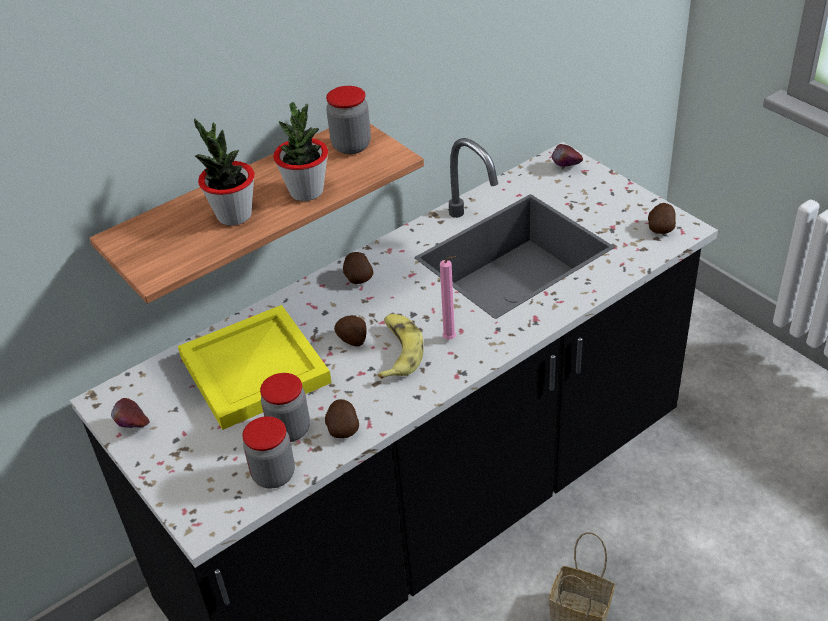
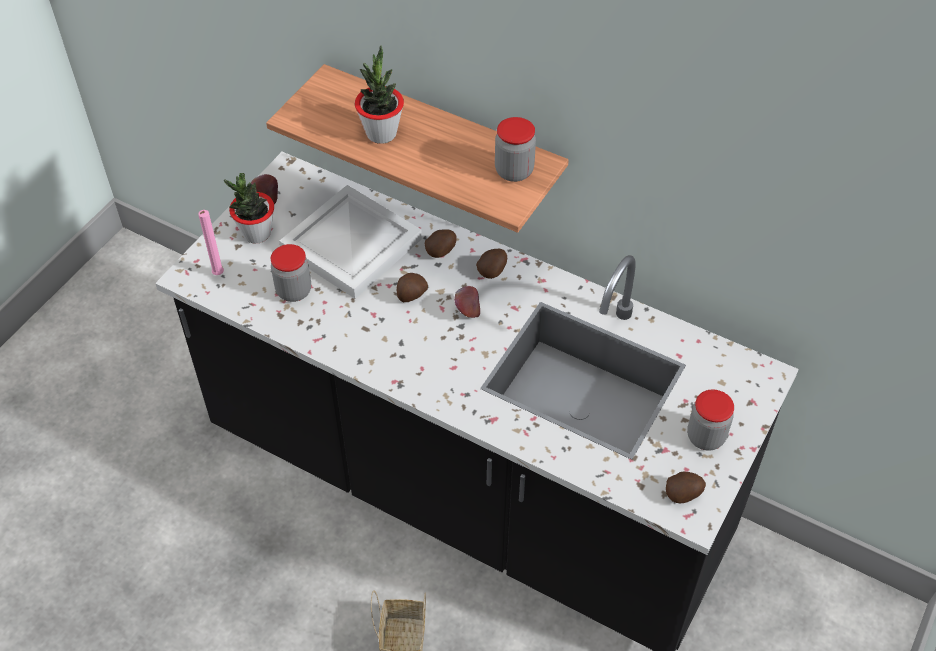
camera: 65 degrees right, 10 degrees up
yellow tray [178,305,332,430] -> white tray [279,185,422,299]
jar [242,416,295,488] -> jar moved to [687,390,734,451]
potted plant [273,102,328,201] -> potted plant moved to [224,173,274,243]
potato [325,399,359,438] -> potato moved to [425,229,457,258]
banana [377,314,424,379] -> none
pink candle [440,256,457,340] -> pink candle moved to [198,210,224,275]
apple [551,144,583,167] -> apple moved to [454,286,480,318]

